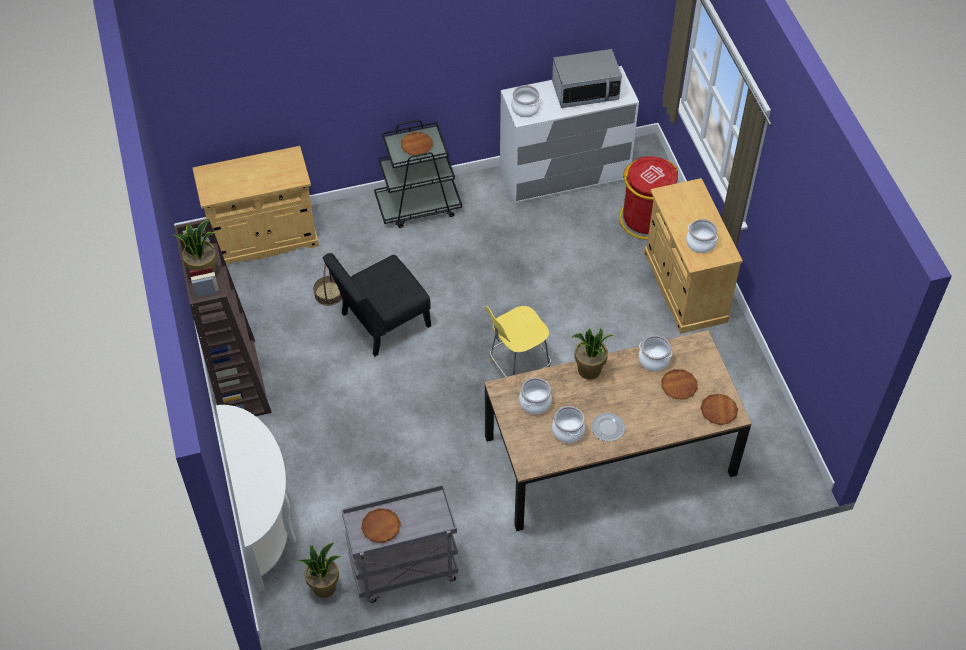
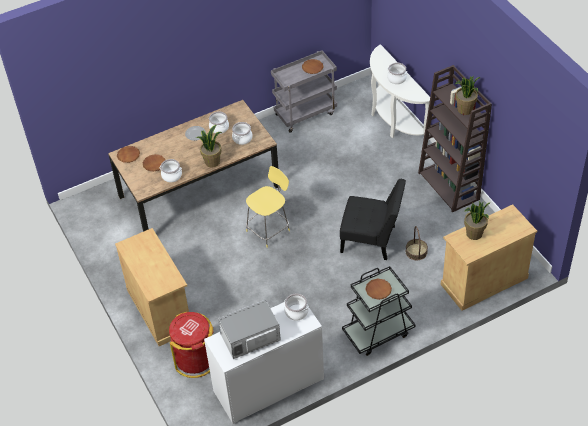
camera: 170 degrees right, 5 degrees down
potted plant [298,542,341,598] -> potted plant moved to [464,201,491,240]
black chair [323,253,431,356] -> black chair turned 60 degrees clockwise [340,179,406,260]
cooking pot [686,219,718,253] -> cooking pot moved to [387,63,407,84]

